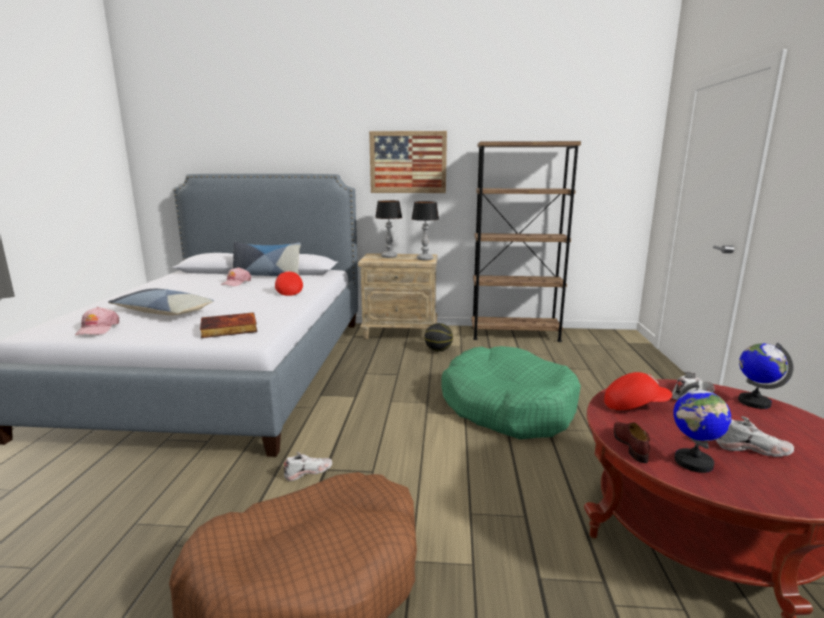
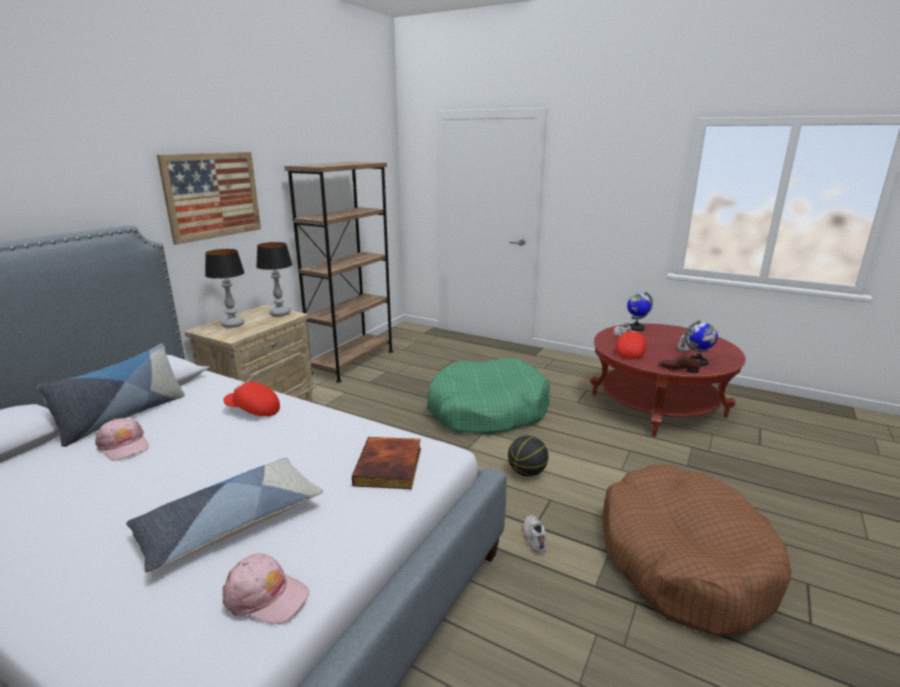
camera: 65 degrees left, 5 degrees up
basketball [425,323,453,351] -> basketball moved to [508,436,548,477]

